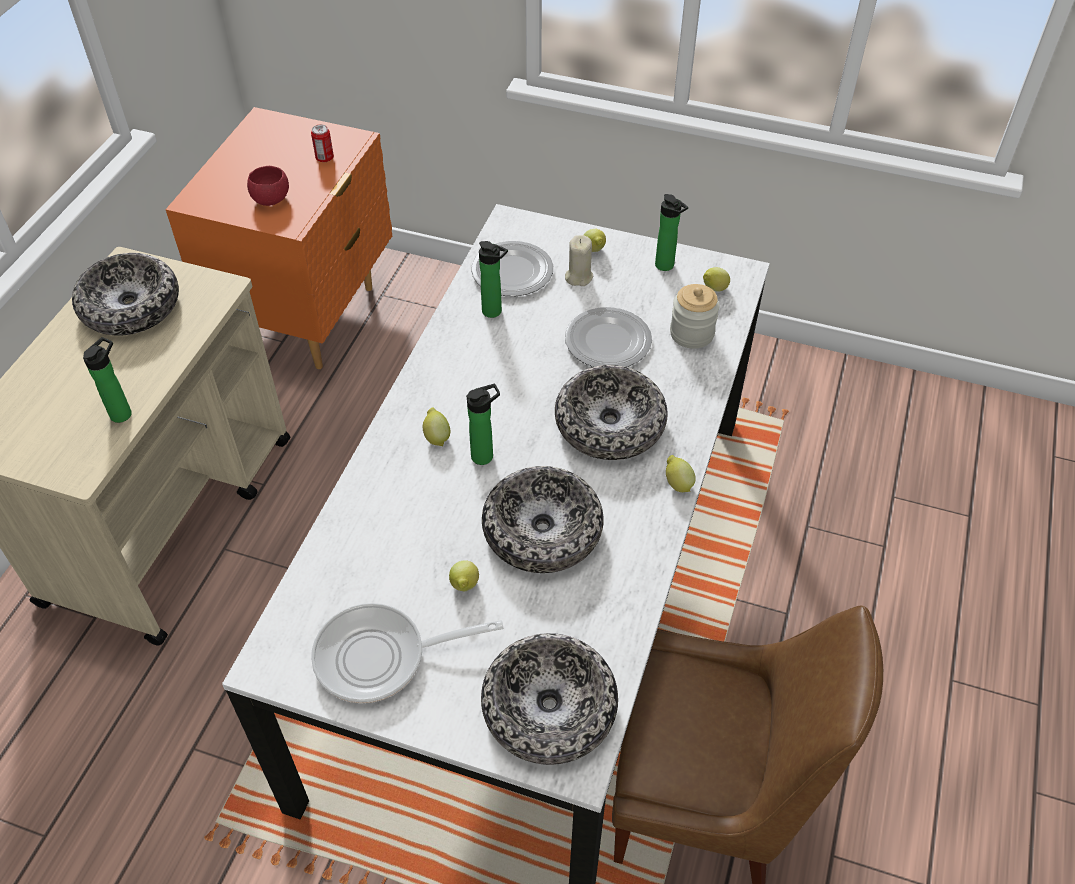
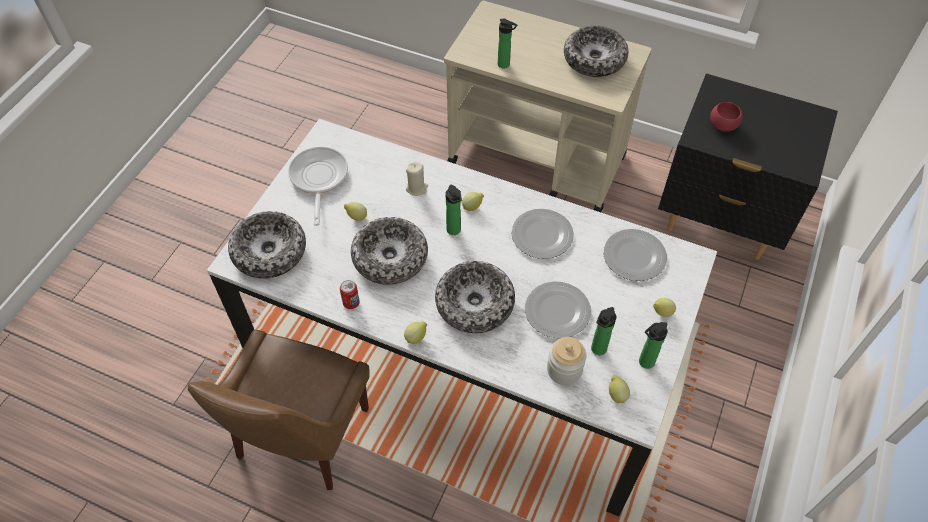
camera: 95 degrees right, 5 degrees up
orange nightstand [165,107,392,369] -> black nightstand [658,74,838,260]
can [311,125,334,162] -> can moved to [340,280,360,309]
bottle [479,241,508,318] -> bottle moved to [591,307,616,355]
beige candle [565,235,593,286] -> beige candle moved to [406,162,428,196]
none -> plate [511,209,574,259]

